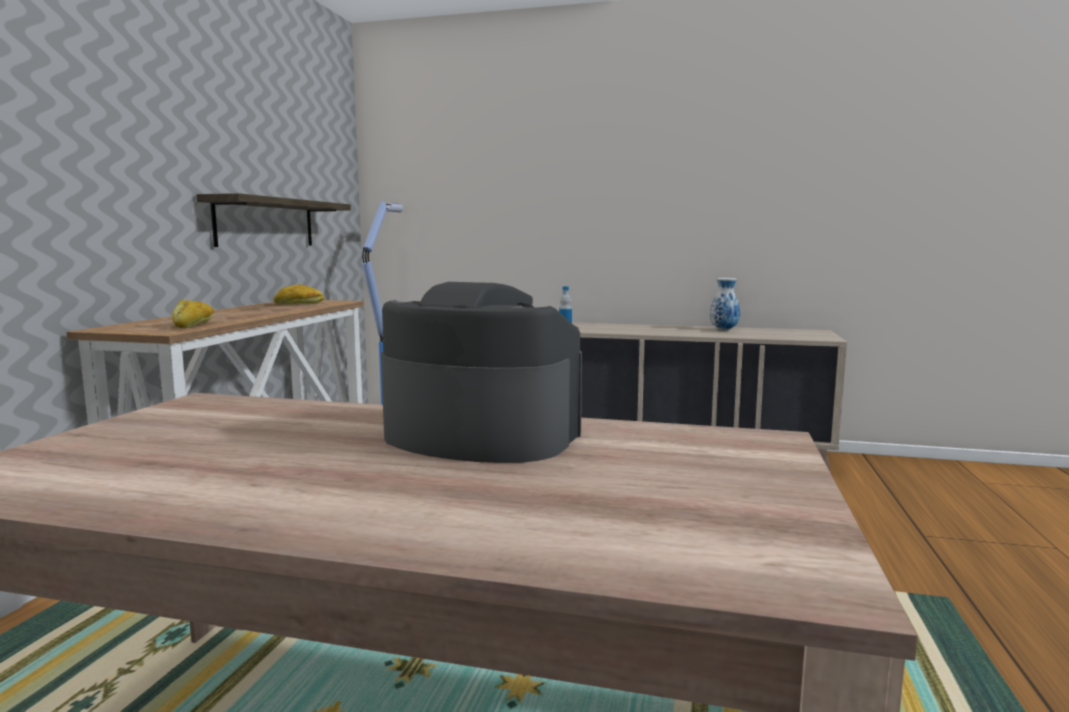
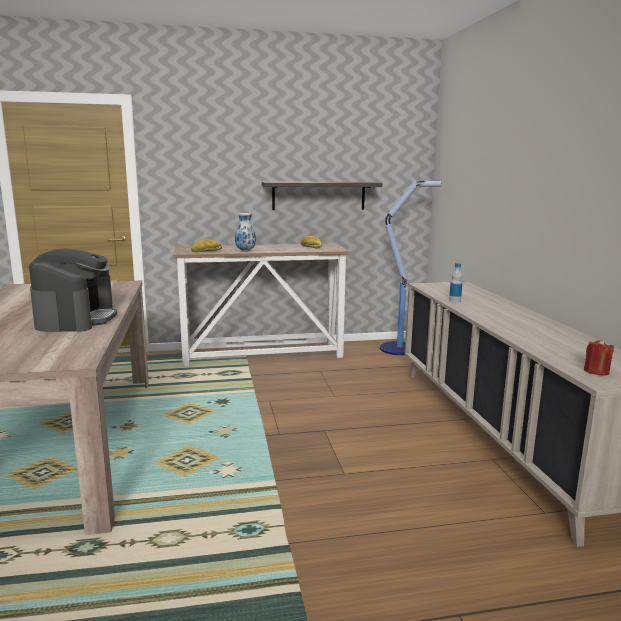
camera: 65 degrees right, 5 degrees up
vase [710,278,740,330] -> vase moved to [235,213,256,251]
none -> red candle [584,339,614,375]

